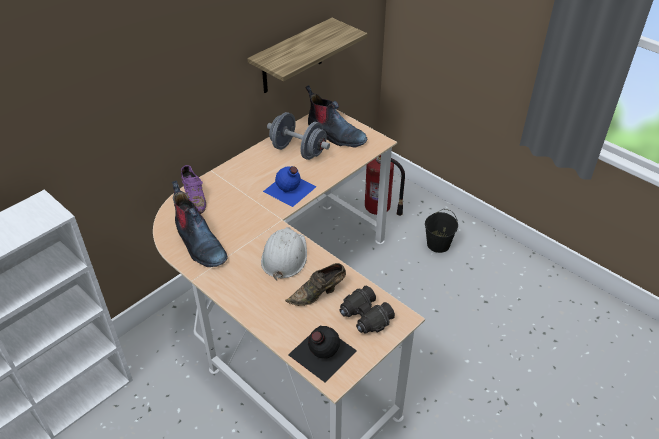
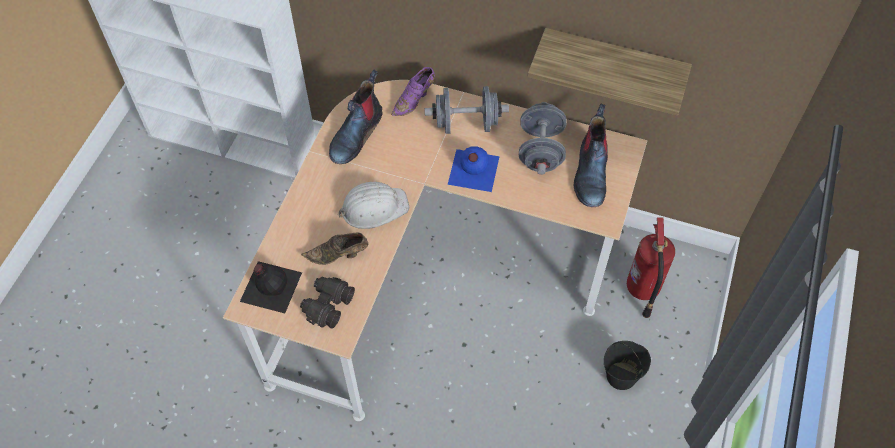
camera: 65 degrees right, 15 degrees up
brown shoe [285,263,346,306] -> brown shoe turned 45 degrees counterclockwise [301,233,368,265]
none -> grey dumbbell [425,86,509,134]

